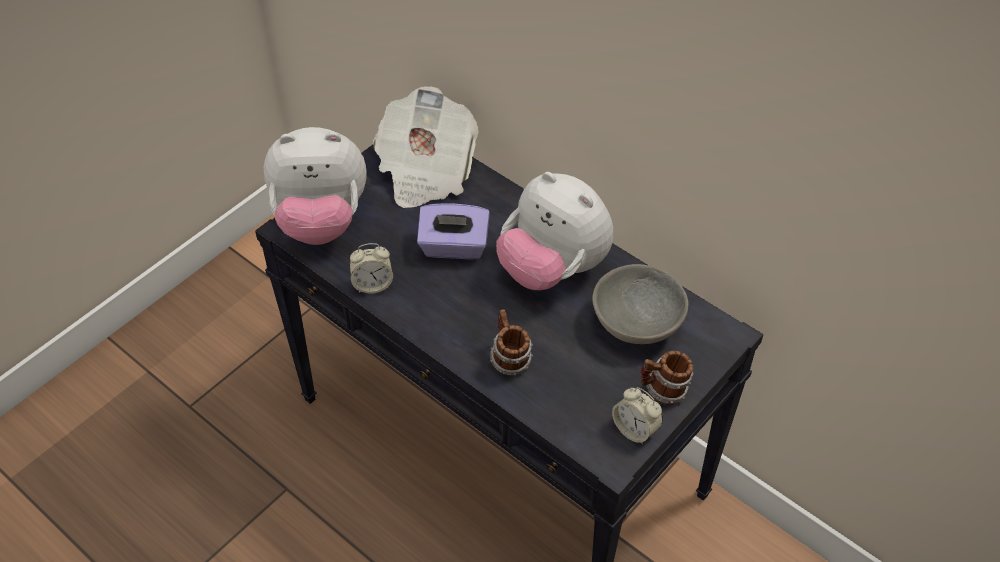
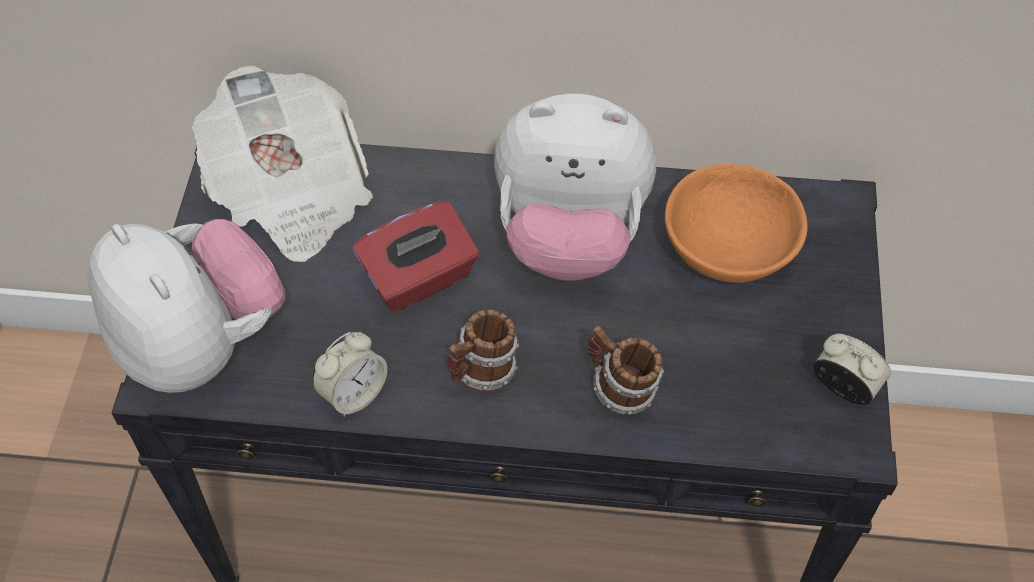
camera: 35 degrees left, 5 degrees up
plush toy [264,127,367,245] -> plush toy turned 90 degrees counterclockwise [87,219,286,393]
purple tissue box [417,204,490,260] -> red tissue box [352,201,479,312]
grey bowl [592,264,688,344] -> orange bowl [665,164,808,283]
alarm clock [612,387,663,445] -> alarm clock turned 150 degrees counterclockwise [813,334,891,405]
mug [640,351,694,405] -> mug moved to [447,310,519,392]

